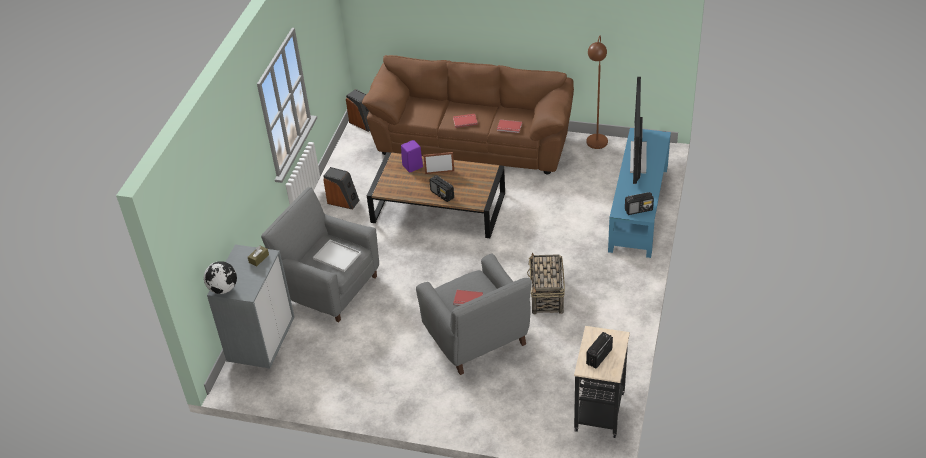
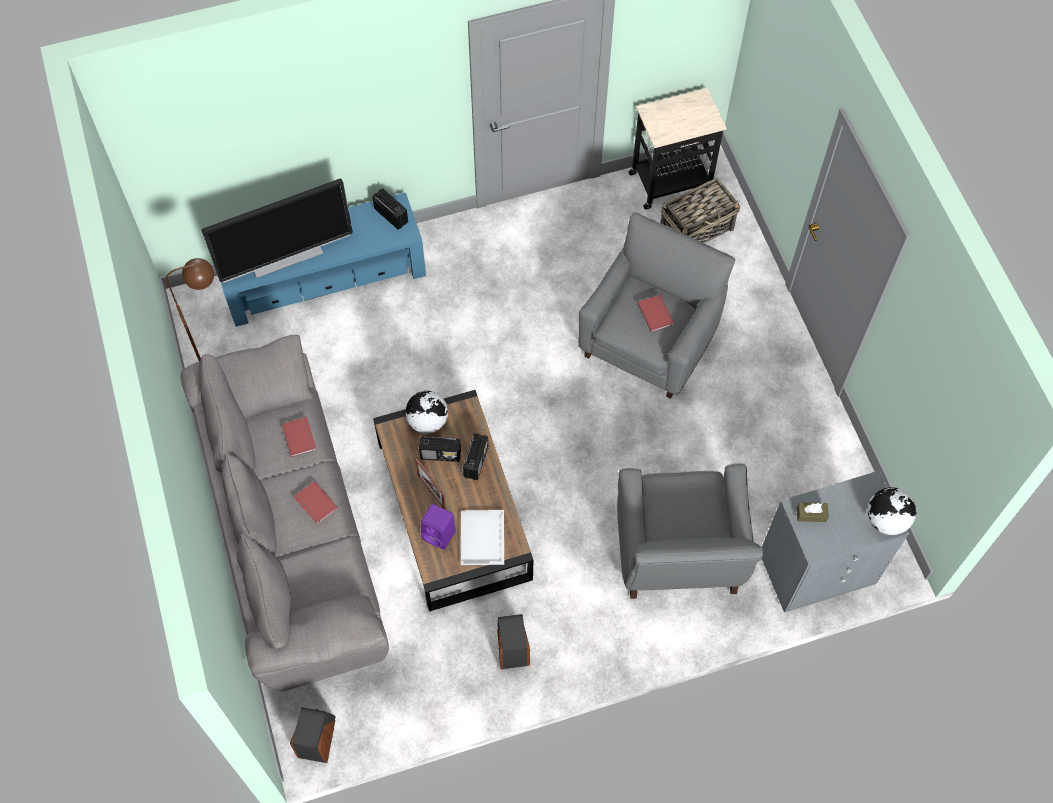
camera: 125 degrees left, 20 degrees up
white tray [313,240,361,272] -> white tray moved to [461,510,504,565]
brown sofa [362,55,574,174] -> grey sofa [180,335,389,692]
basket [527,253,565,314] -> basket moved to [660,178,740,243]
radio [586,332,613,369] -> radio moved to [419,436,461,462]
none -> globe [405,391,448,434]

